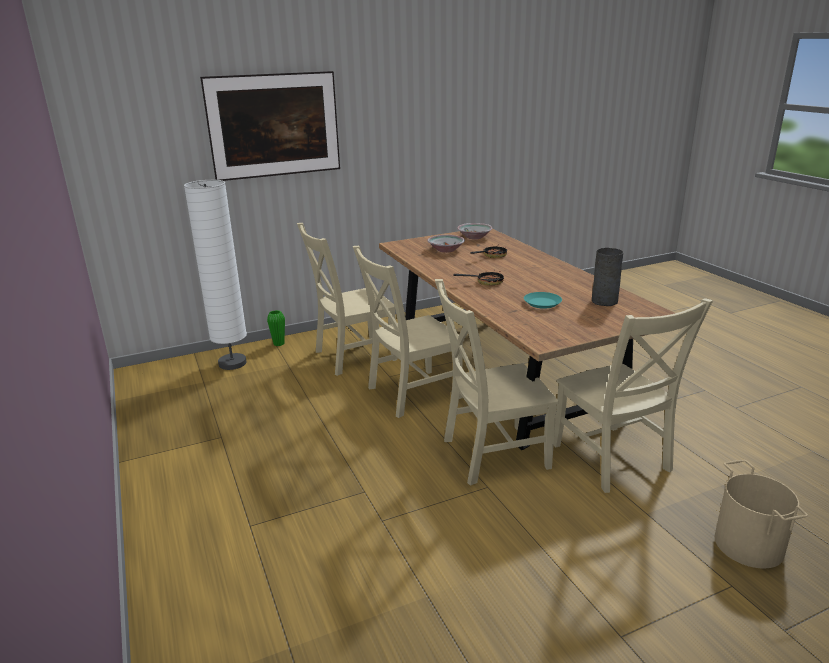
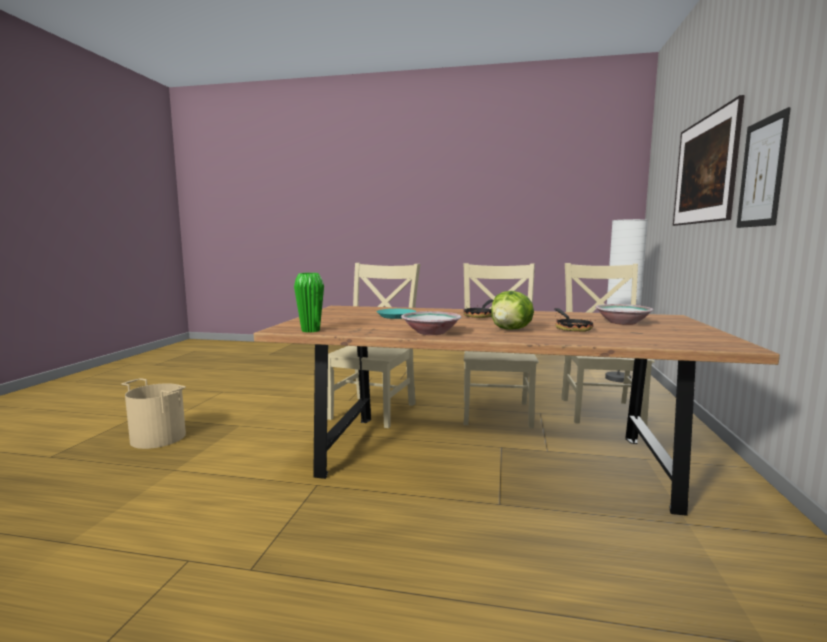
camera: 125 degrees right, 15 degrees down
green vase [267,310,285,346] -> green vase moved to [294,273,324,332]
bowl [457,223,492,239] -> bowl moved to [401,311,462,335]
beige chair [554,298,713,493] -> none
grey vase [592,248,623,306] -> none
none -> lettuce [491,291,534,330]
none -> picture [736,107,791,228]

